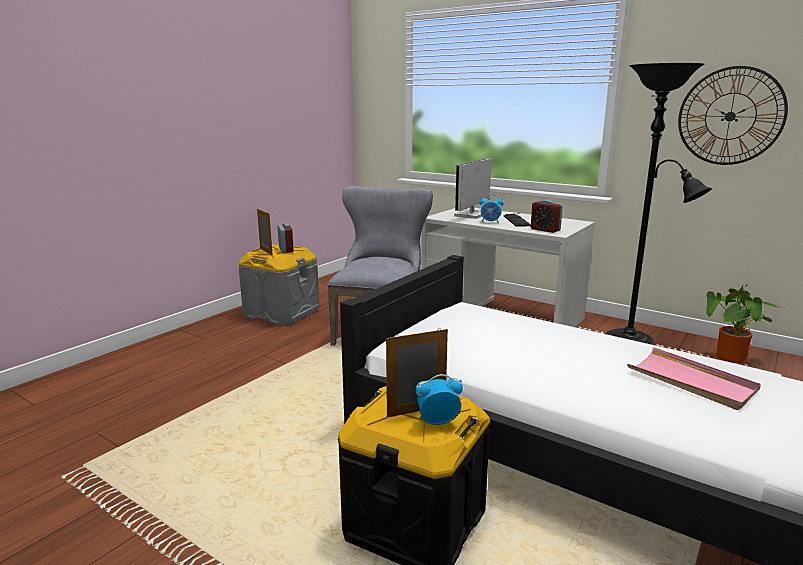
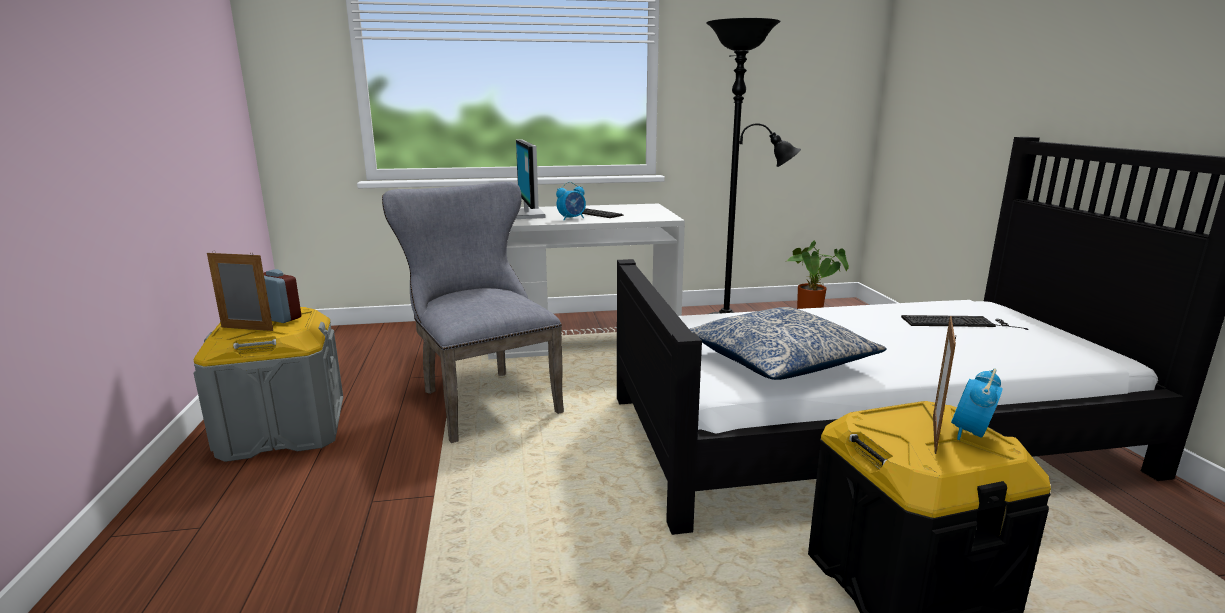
camera: 45 degrees left, 0 degrees up
alarm clock [531,200,563,233] -> none
pink tray [627,347,761,410] -> keyboard [901,315,1029,330]
wall clock [678,66,788,165] -> none
none -> pillow [689,307,887,380]

